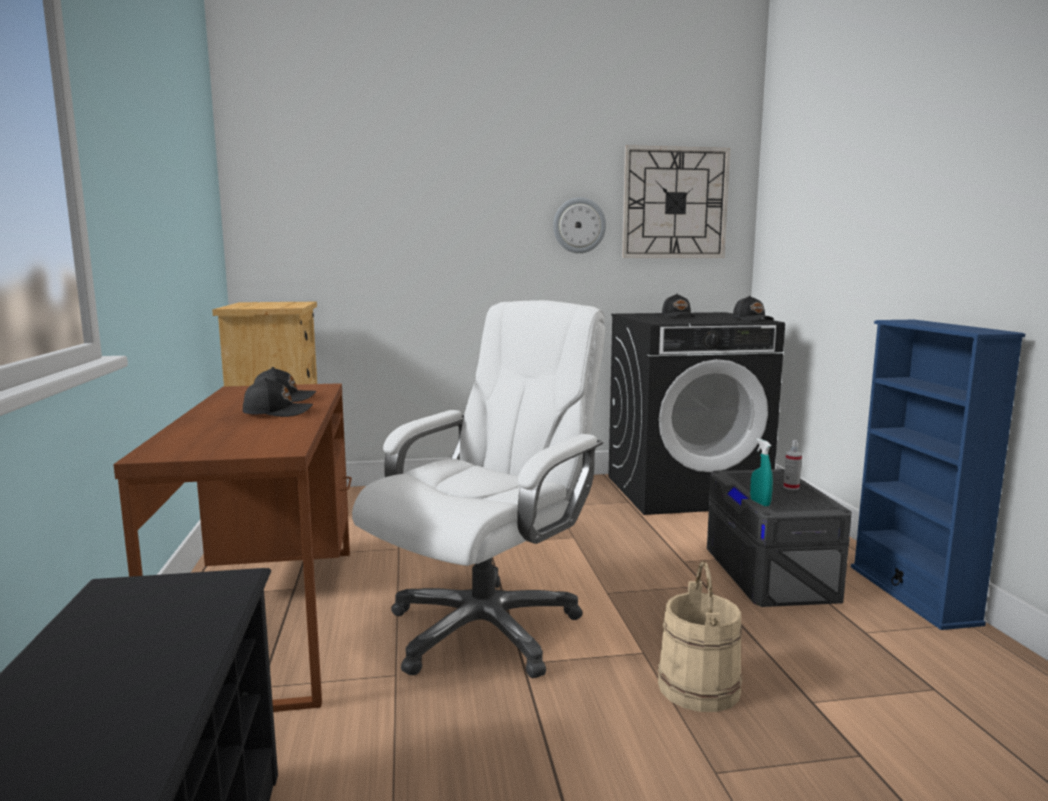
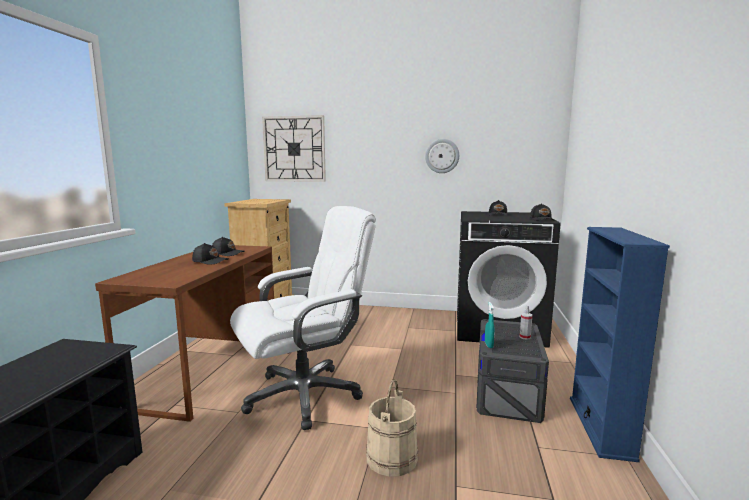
camera: 20 degrees right, 0 degrees up
wall clock [622,145,730,258] -> wall clock moved to [262,115,326,182]

